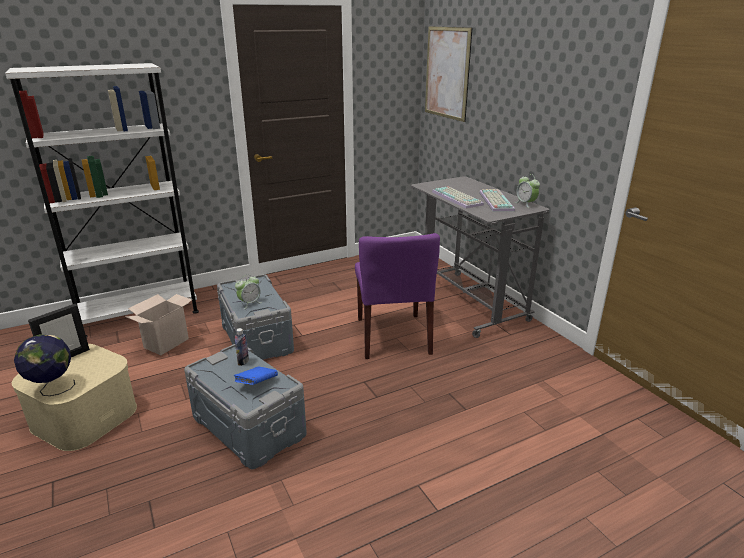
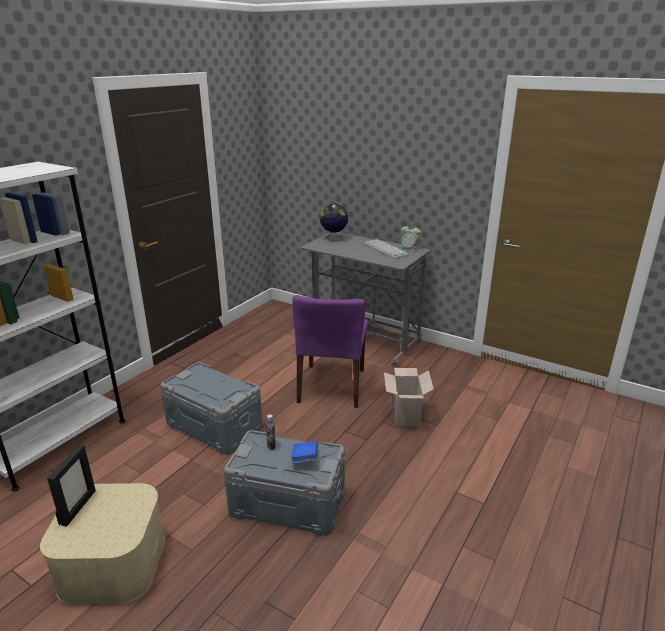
camera: 30 degrees left, 0 degrees up
globe [14,334,75,396] -> globe moved to [320,204,348,241]
cardboard box [125,294,192,355] -> cardboard box moved to [384,368,434,426]
alarm clock [235,274,262,309] -> none
purple chair [355,233,440,359] -> purple chair turned 45 degrees clockwise [292,295,368,408]
picture [425,26,472,122] -> none
keyboard [432,186,484,209] -> none

